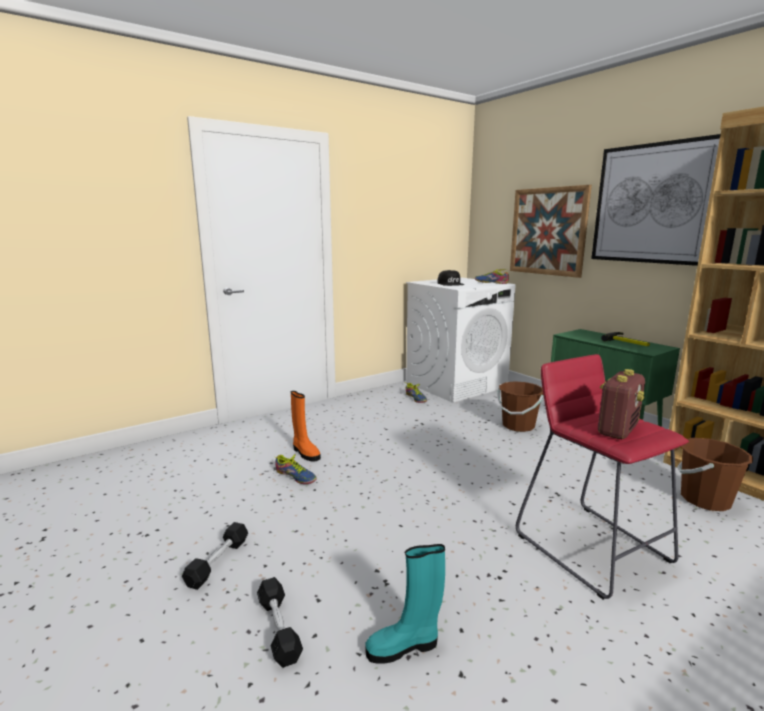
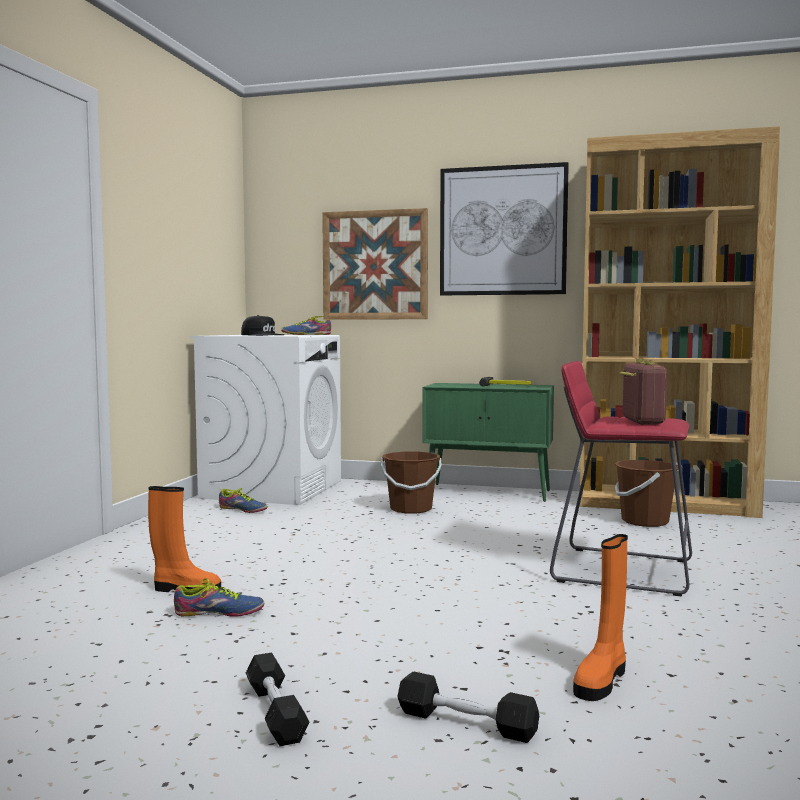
camera: 40 degrees left, 10 degrees down
turquoise boot [365,544,445,664] -> orange boot [573,534,628,701]

